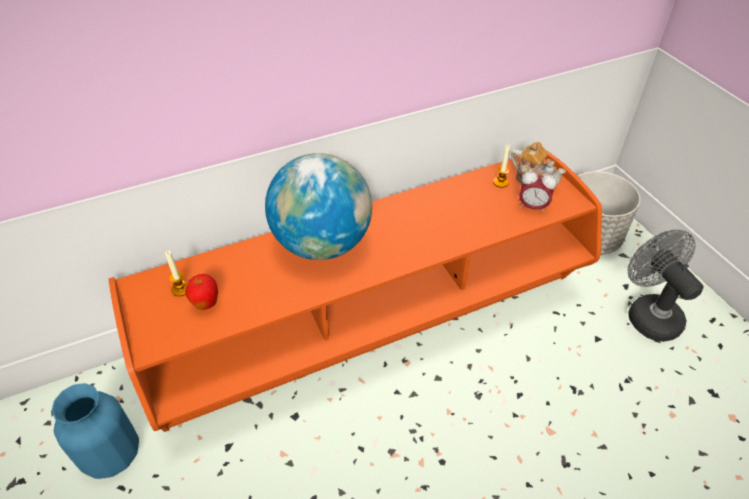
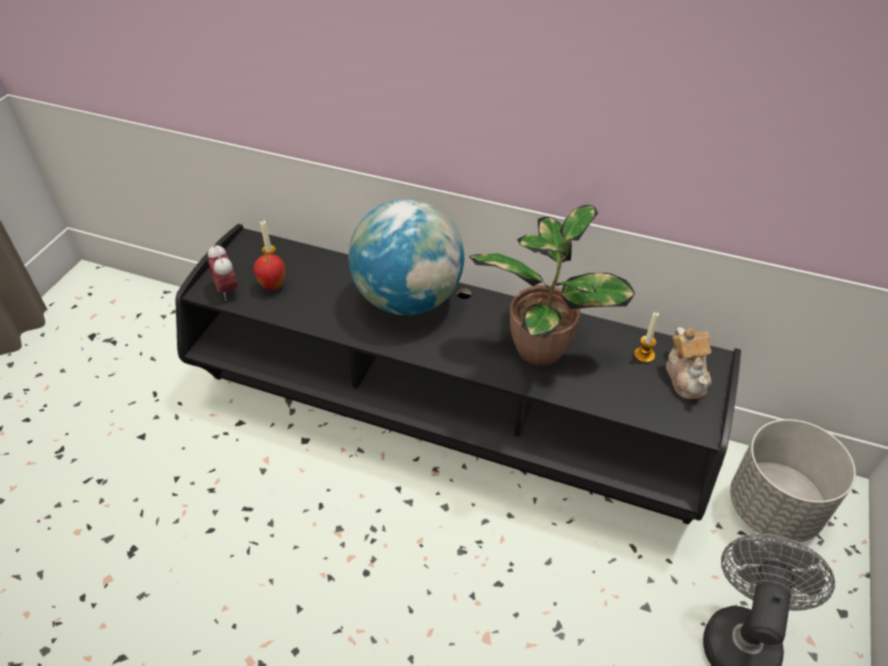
camera: 45 degrees right, 0 degrees up
blue vase [52,383,139,479] -> none
orange tv stand [108,150,602,432] -> black tv stand [176,224,741,524]
alarm clock [519,169,557,213] -> alarm clock moved to [208,244,238,300]
none -> potted plant [469,205,635,366]

